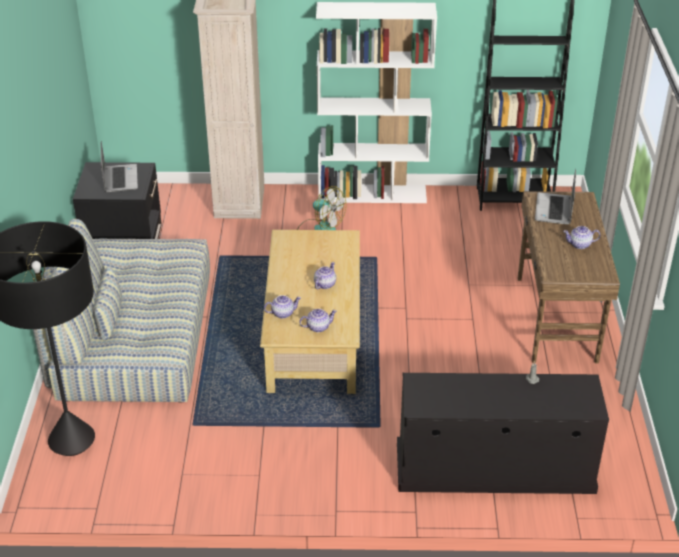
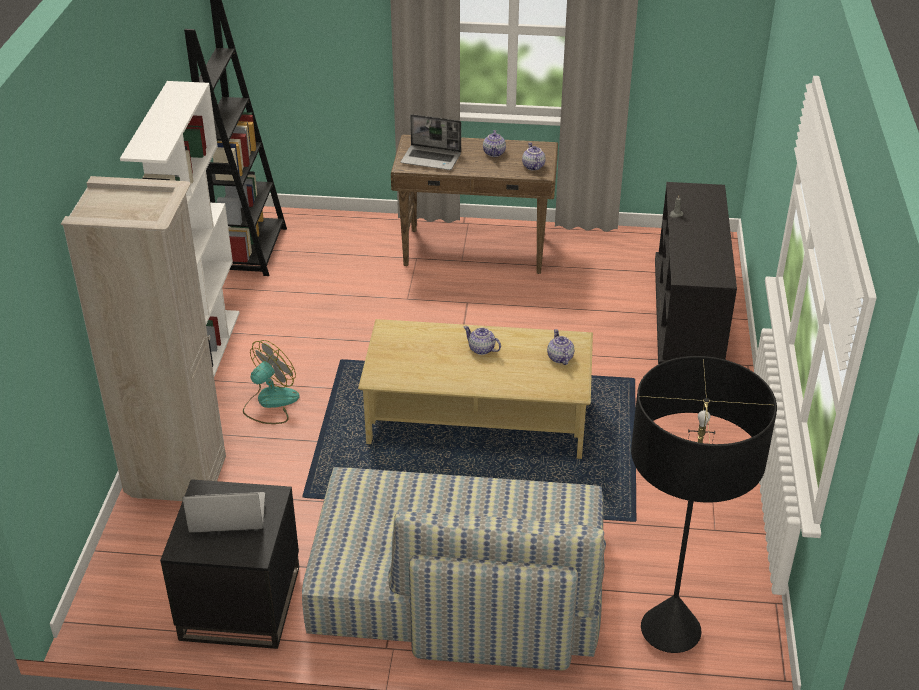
camera: 85 degrees left, 0 degrees up
teapot [264,295,301,319] -> teapot moved to [522,143,546,171]

